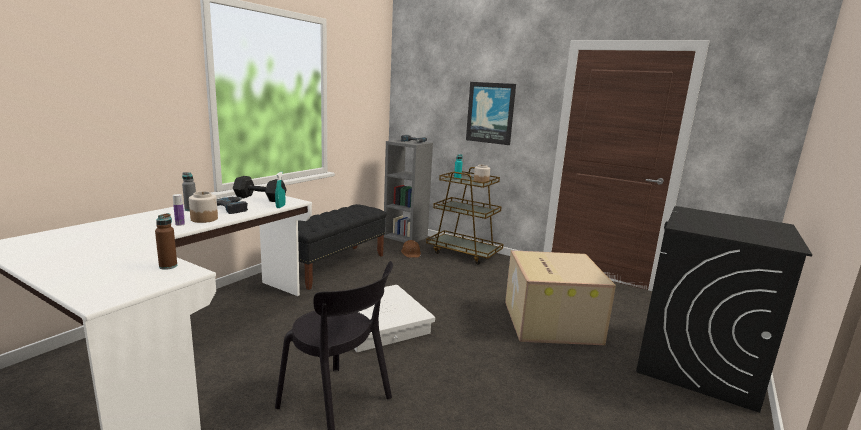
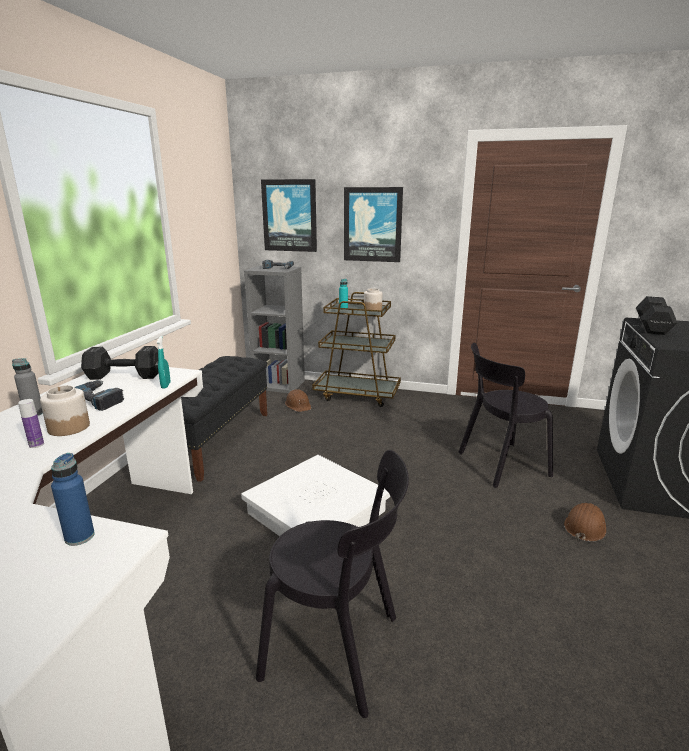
camera: 15 degrees left, 5 degrees up
brown bottle [155,213,177,270] -> blue bottle [51,453,95,546]
cardboard box [505,250,616,345] -> black chair [458,343,553,488]
none -> picture [261,179,317,252]
none -> brown hard hat [564,503,606,541]
none -> black dumbbell [636,296,678,335]

